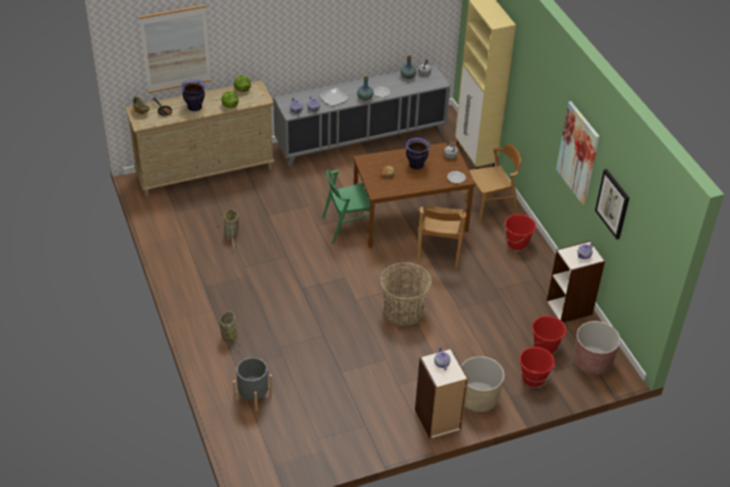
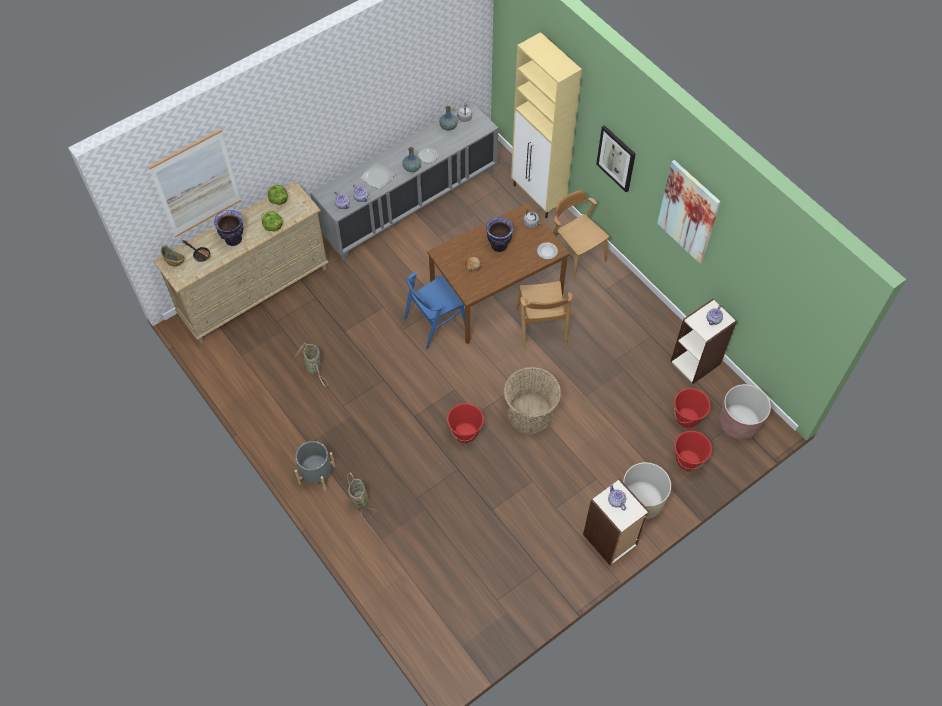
camera: 15 degrees left, 15 degrees up
grey planter [233,357,273,411] -> grey planter moved to [295,441,335,491]
green chair [322,170,375,244] -> blue chair [404,272,465,350]
brown chair [465,143,521,223] -> brown chair turned 90 degrees counterclockwise [553,190,609,281]
red bucket [505,214,536,250] -> red bucket moved to [447,403,484,443]
picture [595,169,629,239] -> picture moved to [596,125,636,192]

